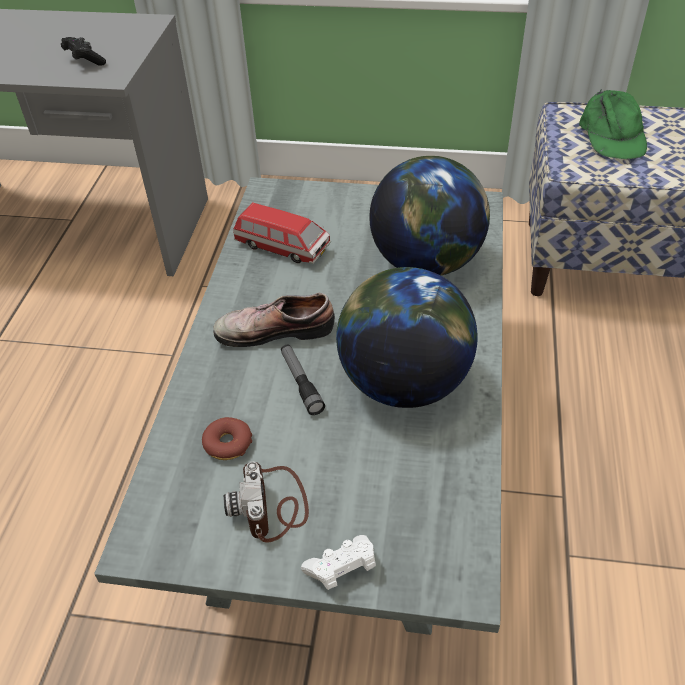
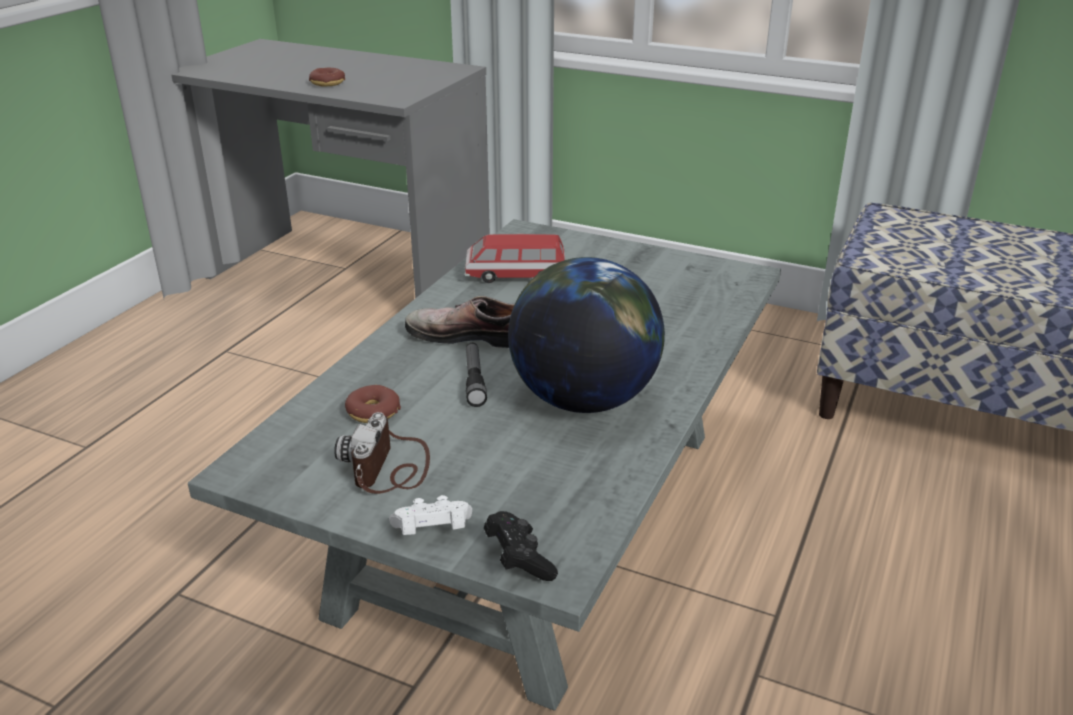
camera: 15 degrees right, 15 degrees down
black game controller [61,37,106,66] -> black game controller moved to [484,511,558,581]
toy car [233,203,331,264] -> toy car turned 135 degrees clockwise [465,234,565,283]
globe [369,156,490,276] -> none
green cap [579,89,647,159] -> none
none -> donut [309,68,345,86]

